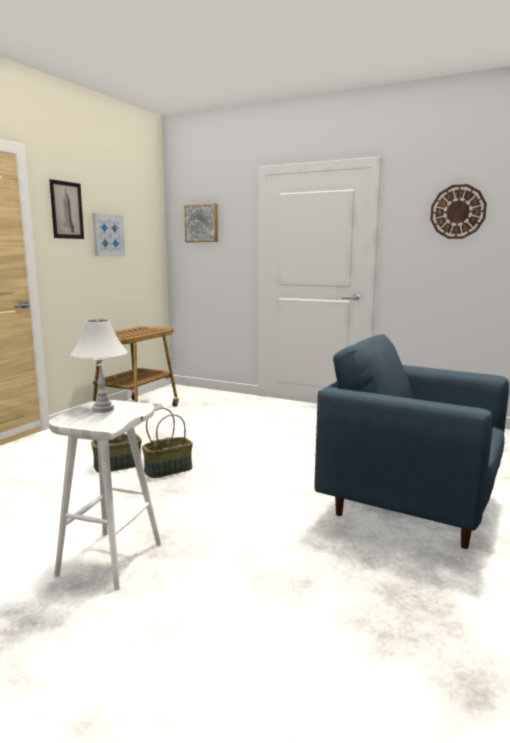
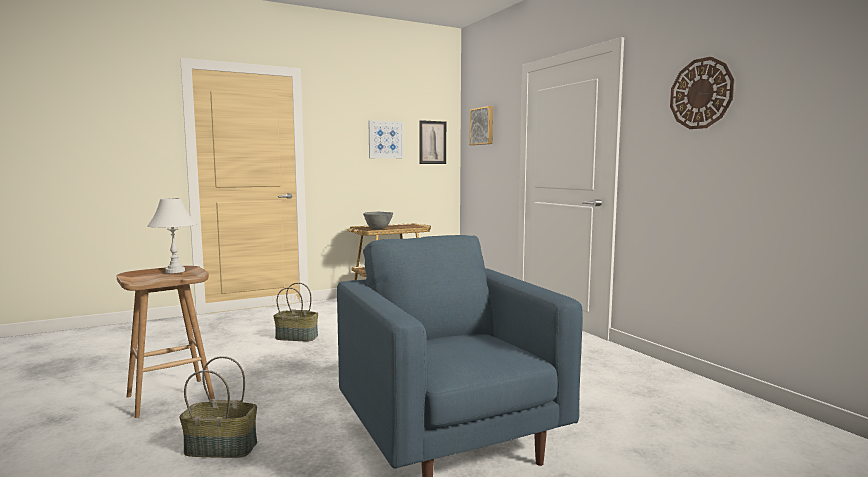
camera: 35 degrees right, 5 degrees down
picture [49,179,84,239] -> picture moved to [419,120,446,164]
white stool [49,400,161,591] -> brown stool [117,266,215,418]
basket [142,408,193,478] -> basket moved to [179,356,257,458]
none -> grey bowl [363,212,393,230]

